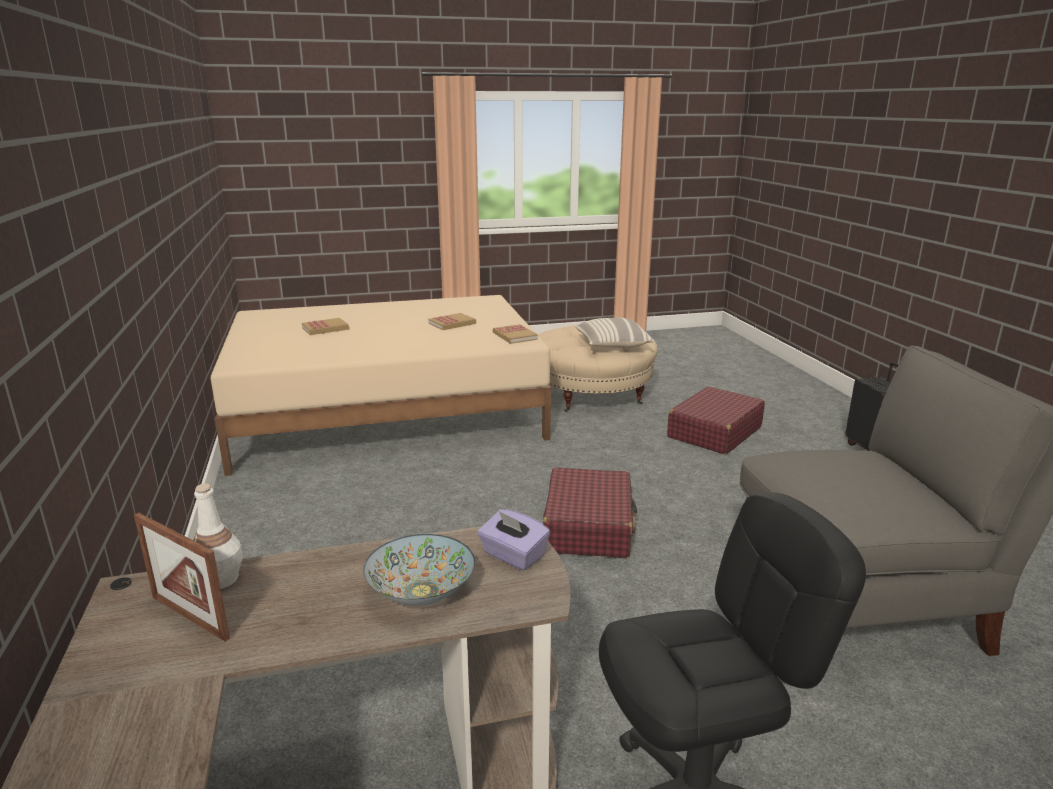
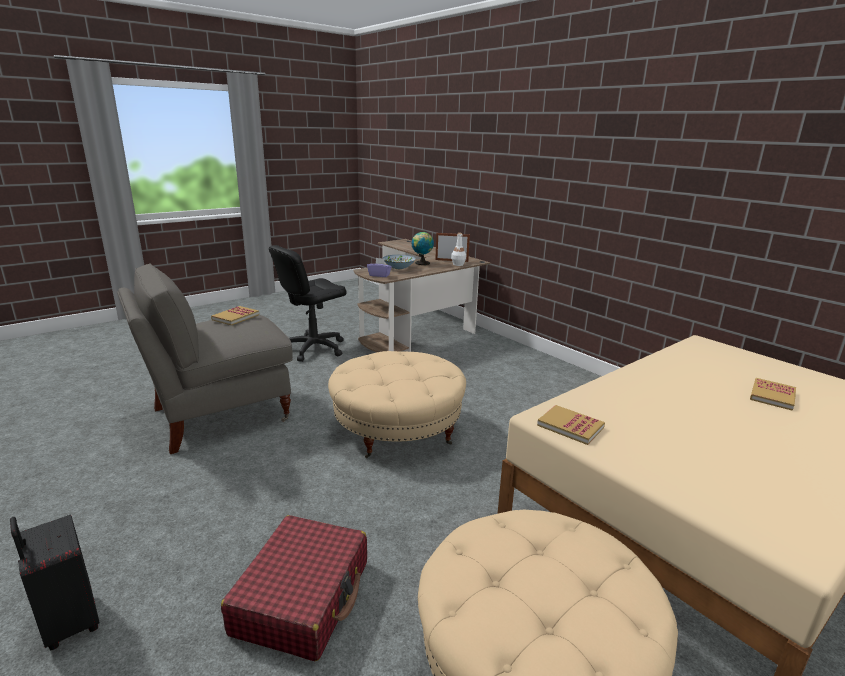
camera: 155 degrees right, 0 degrees up
book [428,313,476,330] -> book moved to [211,306,259,325]
red suitcase [543,467,637,558] -> beige ottoman [328,351,466,458]
pillow [574,317,655,348] -> none
none -> globe [412,231,434,265]

